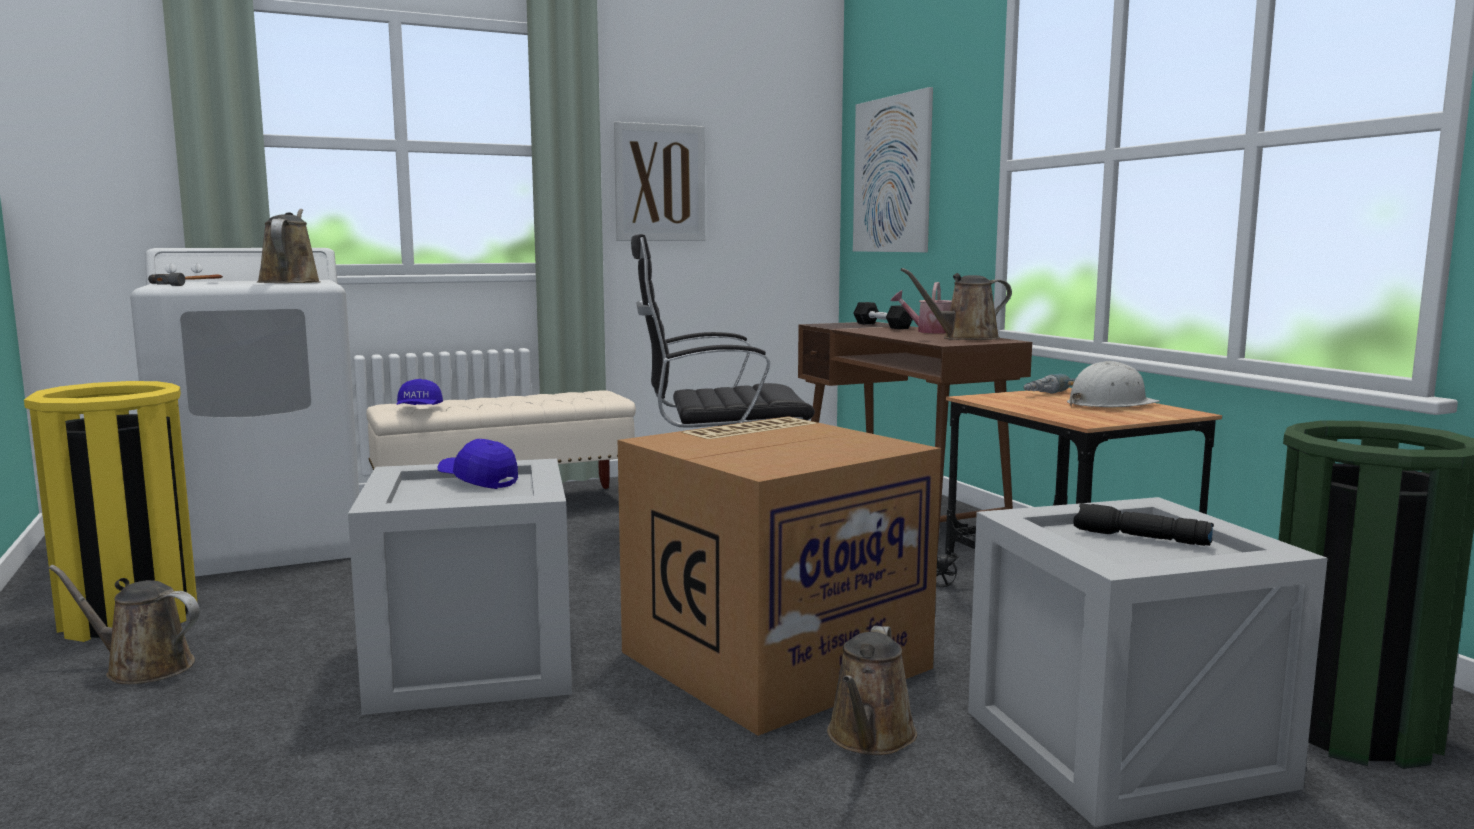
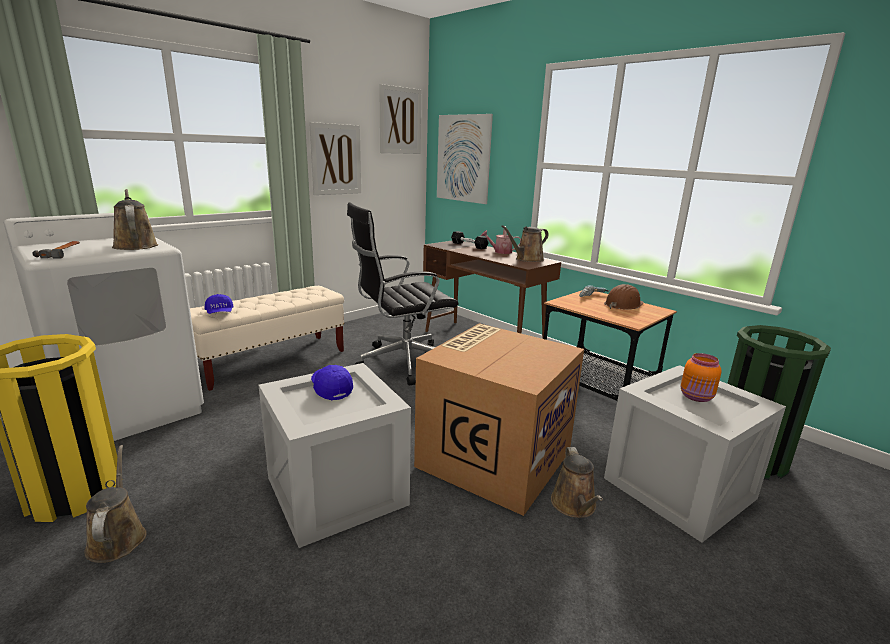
camera: 20 degrees left, 10 degrees up
brown watering can [49,565,200,684] -> brown watering can turned 75 degrees clockwise [84,445,147,563]
blue cap [438,439,518,489] -> blue cap turned 45 degrees clockwise [311,365,353,401]
white hard hat [1067,361,1160,407] -> brown hard hat [604,284,644,310]
black flashlight [1074,503,1214,546] -> orange jar [681,353,722,402]
none -> picture [379,84,421,154]

